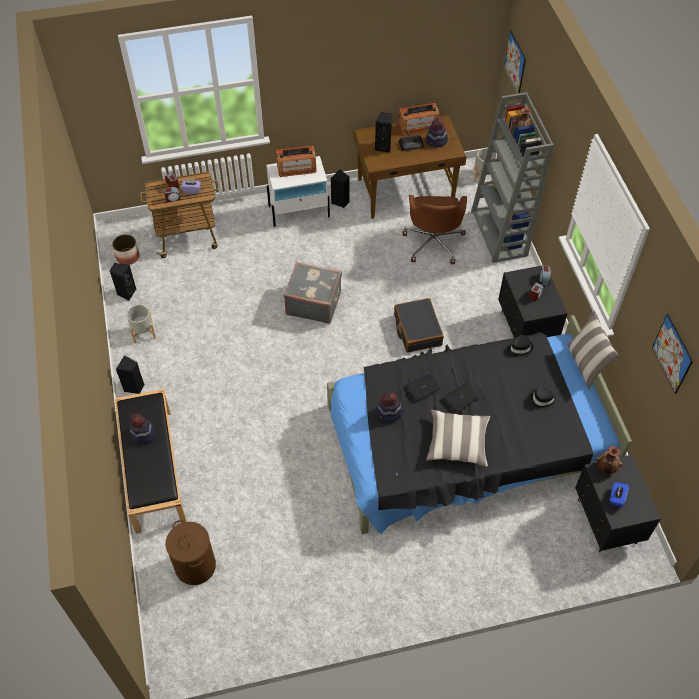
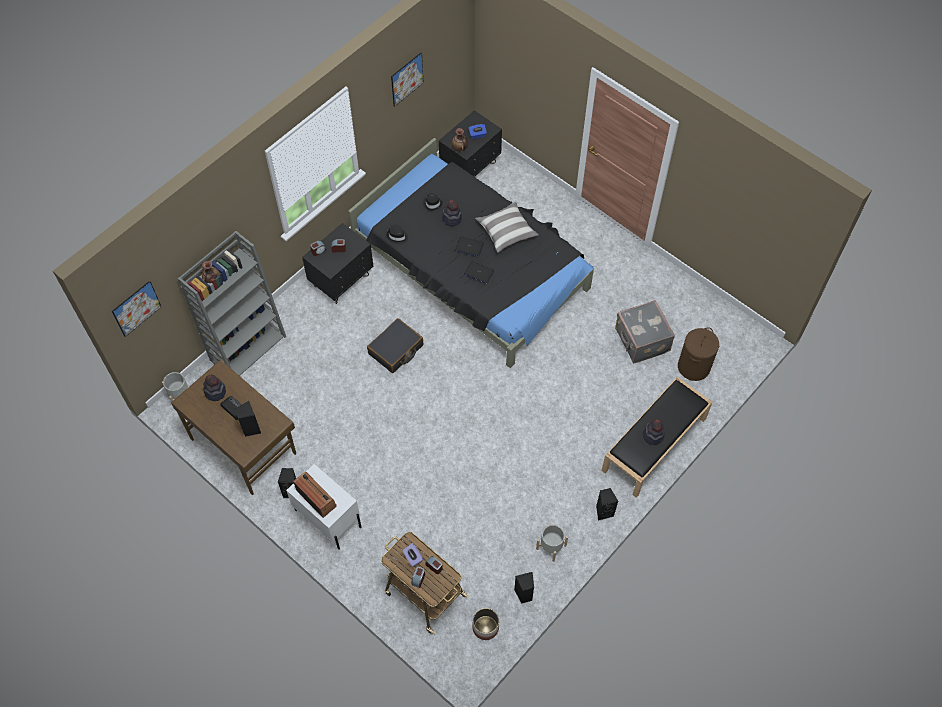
camera: 125 degrees left, 5 degrees up
grey suitcase [284,262,342,324] -> grey suitcase moved to [615,300,675,363]
hat [376,392,403,422] -> hat moved to [442,200,462,226]
radio [398,103,439,136] -> none
brown office chair [403,195,467,264] -> none
pillow [567,310,619,389] -> none

